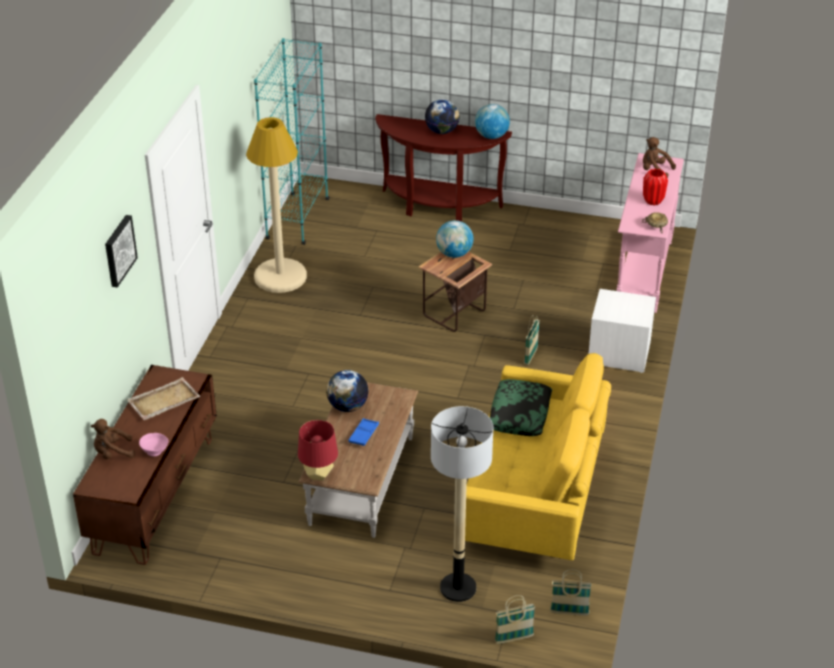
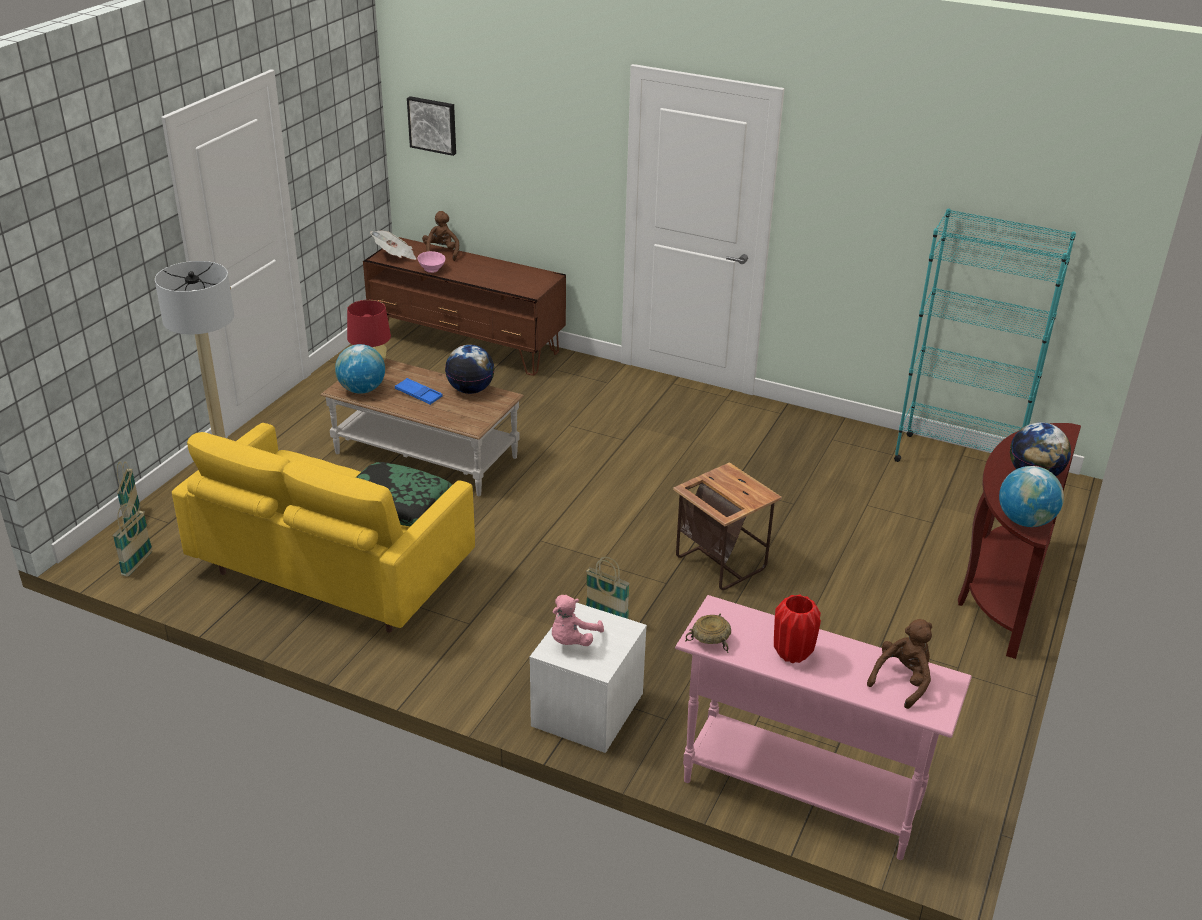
camera: 100 degrees right, 5 degrees down
picture [105,215,138,287] -> picture moved to [407,96,456,156]
beige tray [127,377,200,420] -> none
beige floor lamp [246,117,307,293] -> none
globe [436,220,474,258] -> globe moved to [335,344,385,394]
none -> newspaper [370,230,416,260]
none -> pink plush toy [552,595,604,646]

